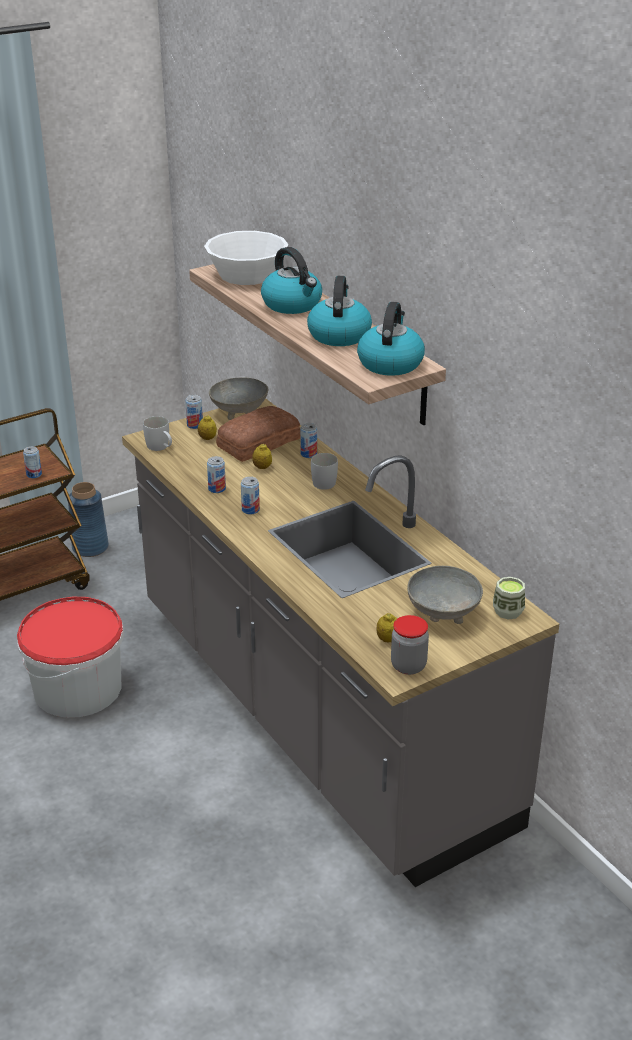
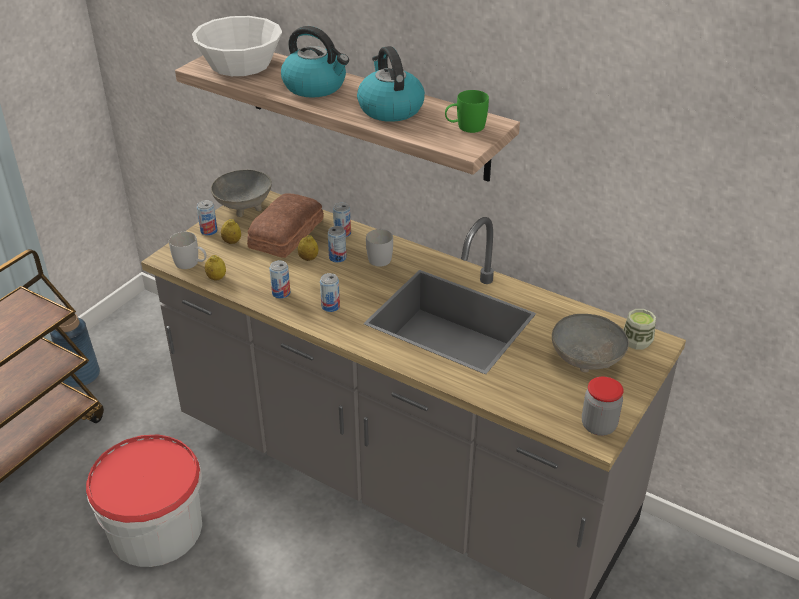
camera: 25 degrees left, 5 degrees up
can [23,446,42,478] -> can moved to [328,226,346,263]
kettle [357,302,425,376] -> green mug [445,90,489,133]
lemon [377,613,397,642] -> lemon moved to [205,255,226,281]

